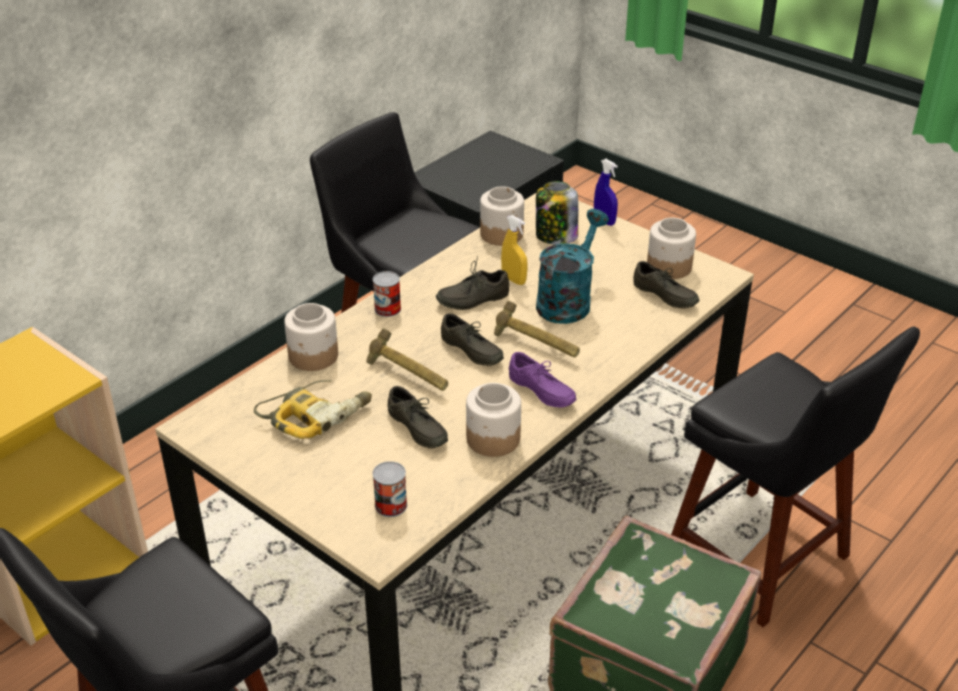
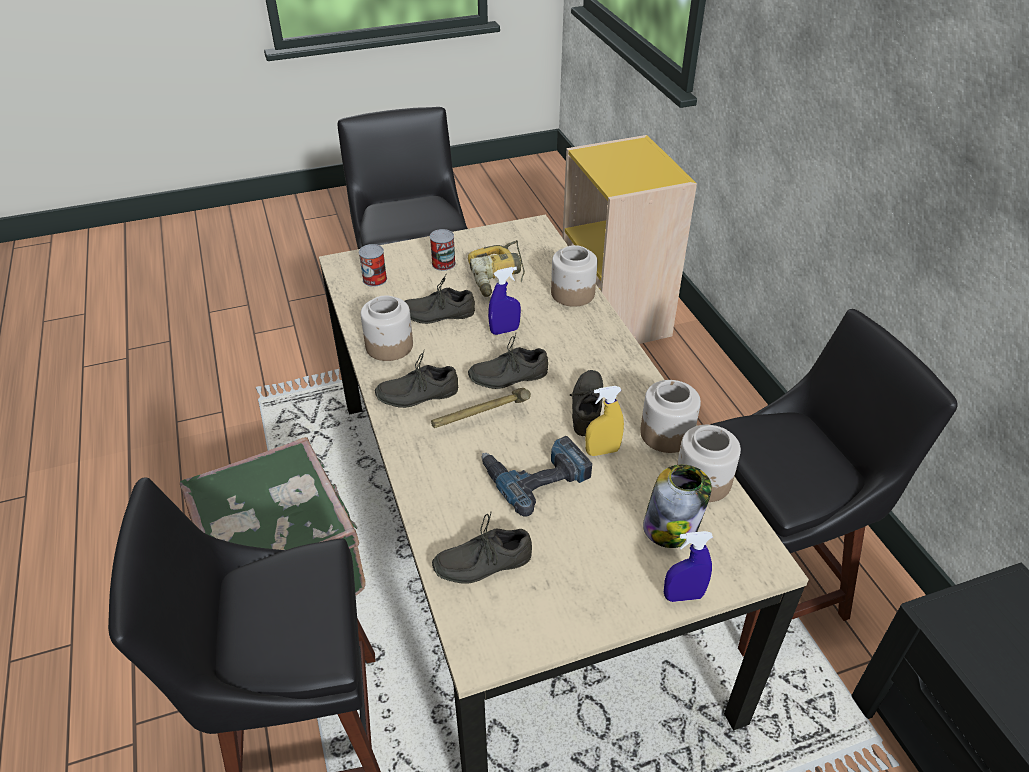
camera: 120 degrees right, 5 degrees up
hammer [366,329,448,391] -> blue spray bottle [488,267,521,335]
can [373,271,401,317] -> can moved to [430,229,456,271]
purple shoe [509,352,577,408] -> grey shoe [375,351,458,408]
turquoise watering can [536,209,609,324] -> power drill [481,436,592,517]
jar [647,218,696,279] -> jar moved to [640,380,701,453]

